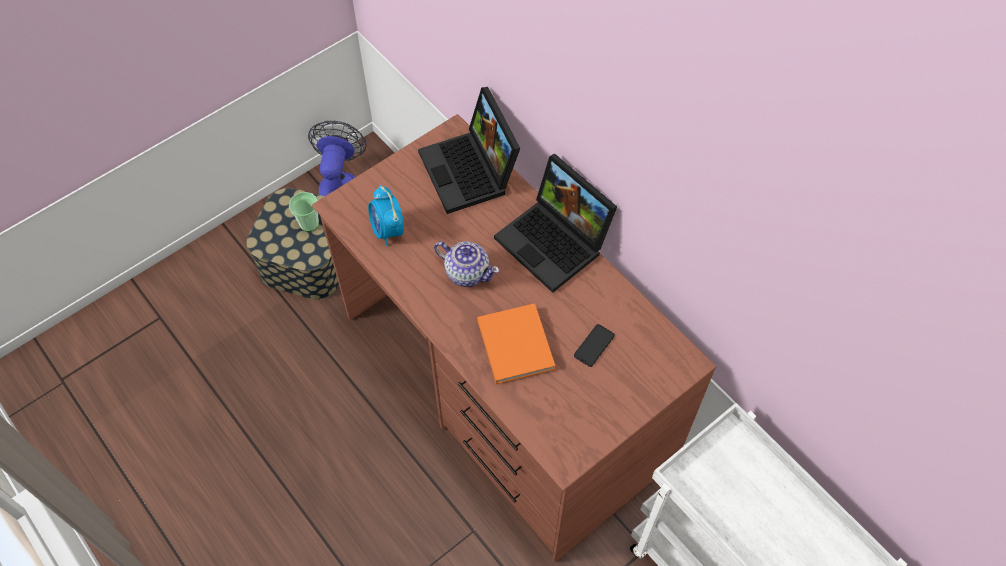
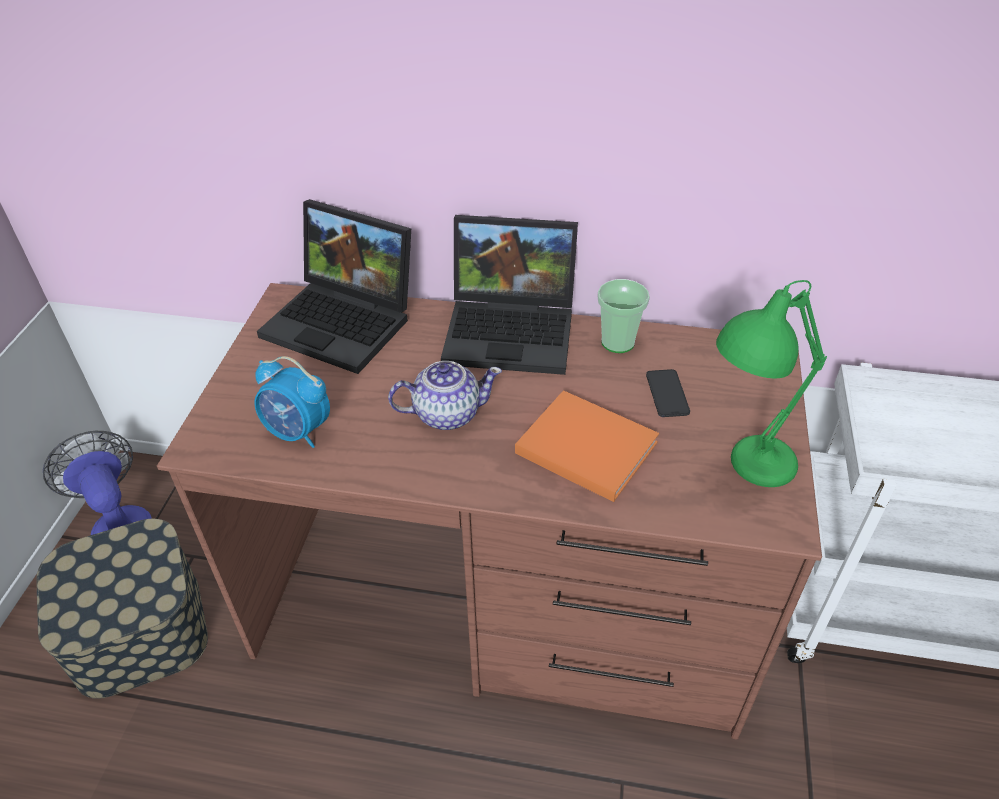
camera: 40 degrees left, 15 degrees down
cup [289,192,319,232] -> cup moved to [598,279,650,353]
none -> green table lamp [716,280,827,487]

